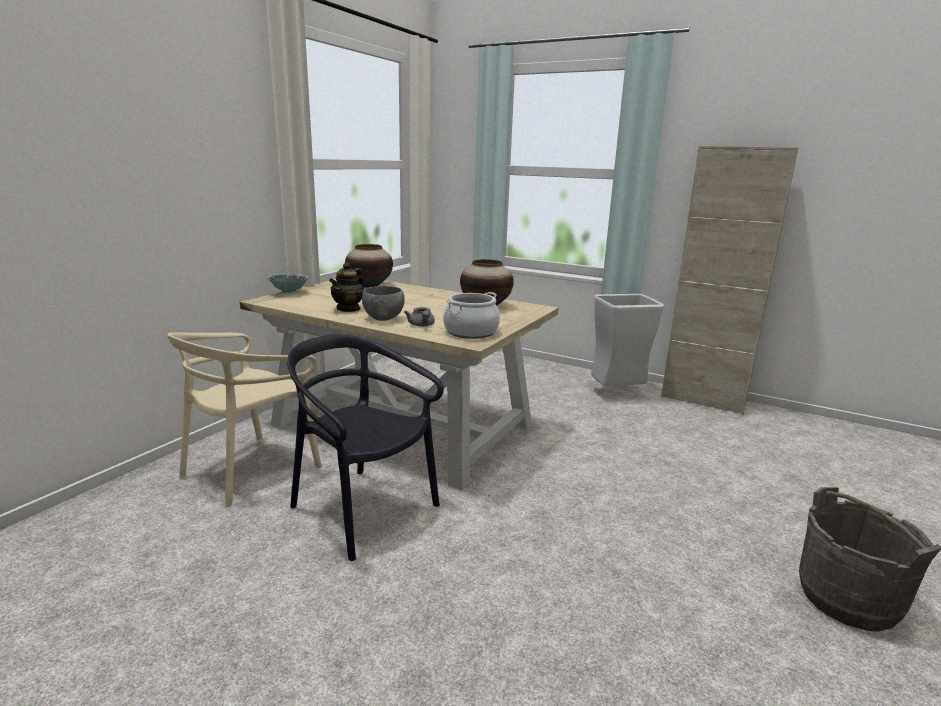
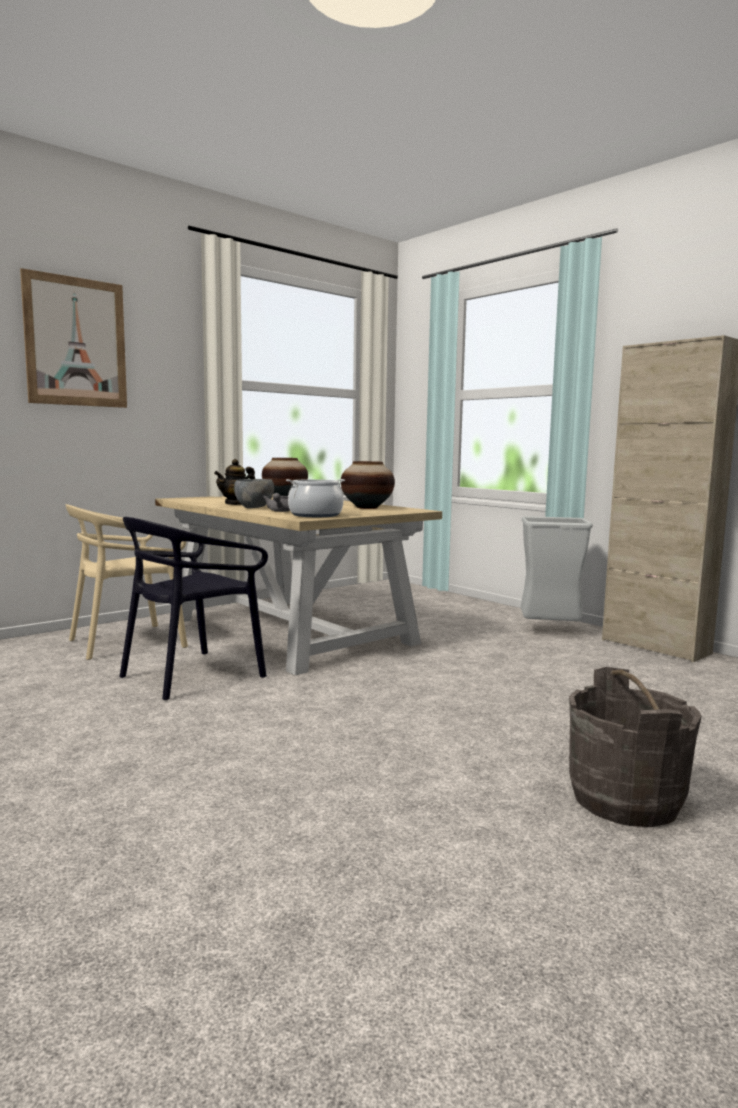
camera: 20 degrees right, 10 degrees down
bowl [268,273,309,294] -> none
black chair [287,334,444,561] -> black chair turned 105 degrees counterclockwise [119,517,268,700]
none -> picture [20,268,127,408]

